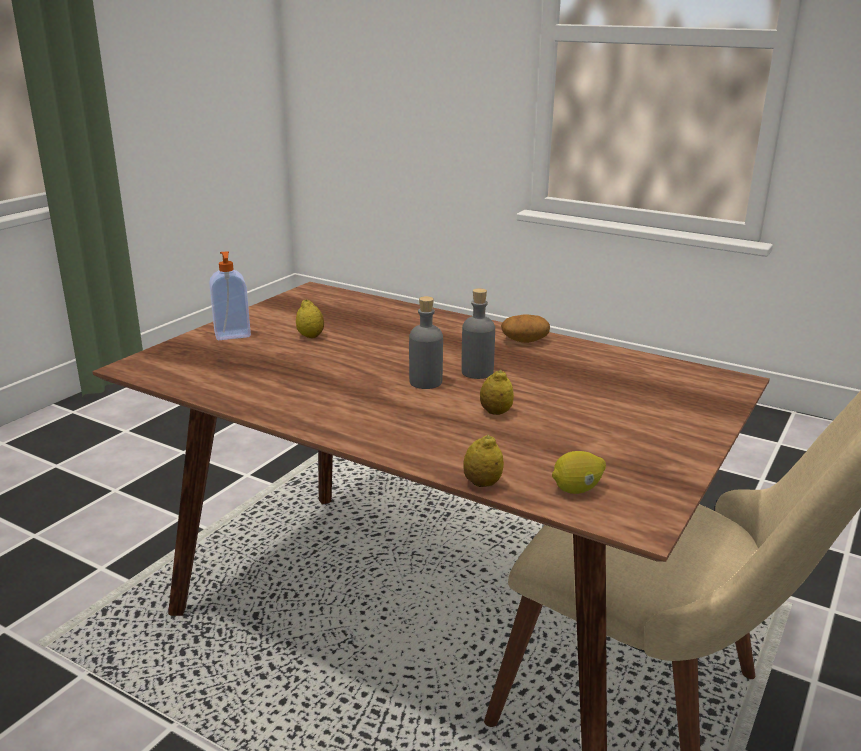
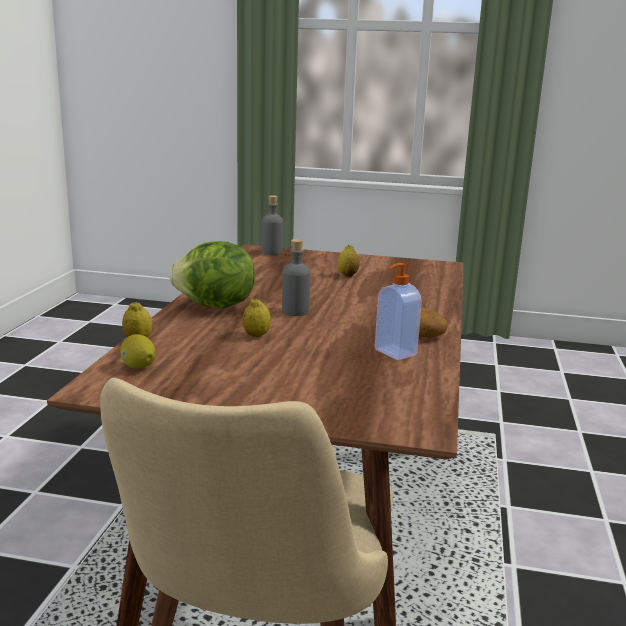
camera: 70 degrees right, 5 degrees down
soap dispenser [209,251,251,340] -> soap dispenser moved to [375,263,422,360]
grey bottle [461,288,495,379] -> grey bottle moved to [261,195,283,255]
none -> lettuce [169,241,255,309]

